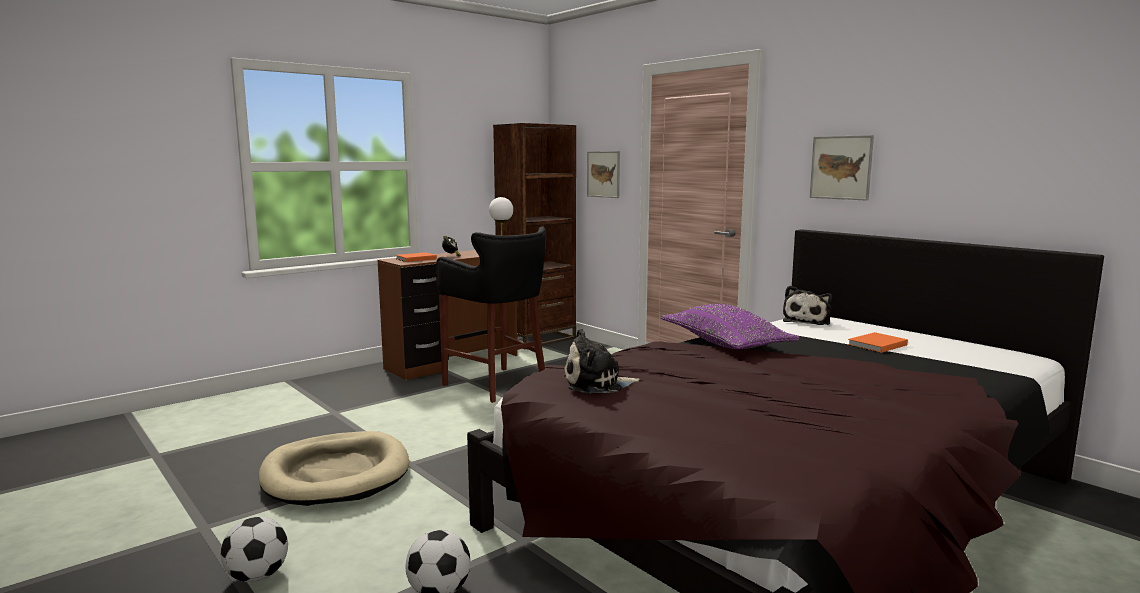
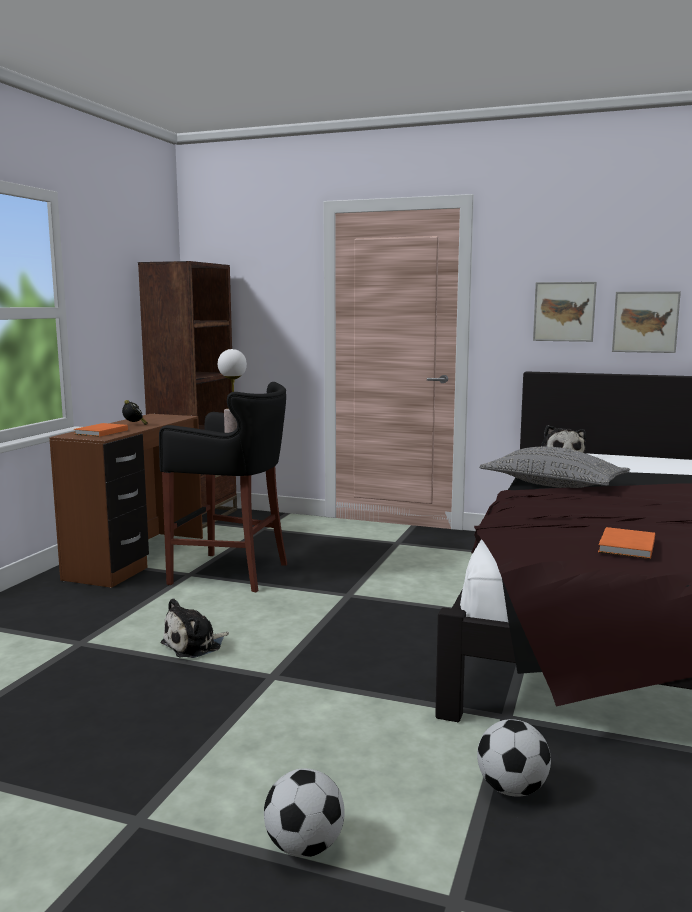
camera: 30 degrees left, 0 degrees up
beige dog bed [259,431,409,506] -> none
plush toy [564,328,640,393] -> plush toy moved to [160,598,229,658]
picture [587,151,620,198] -> picture moved to [612,291,681,353]
purple pillow [661,304,800,349] -> grey pillow [479,447,630,488]
orange book [848,332,908,353] -> orange book moved to [598,527,655,559]

